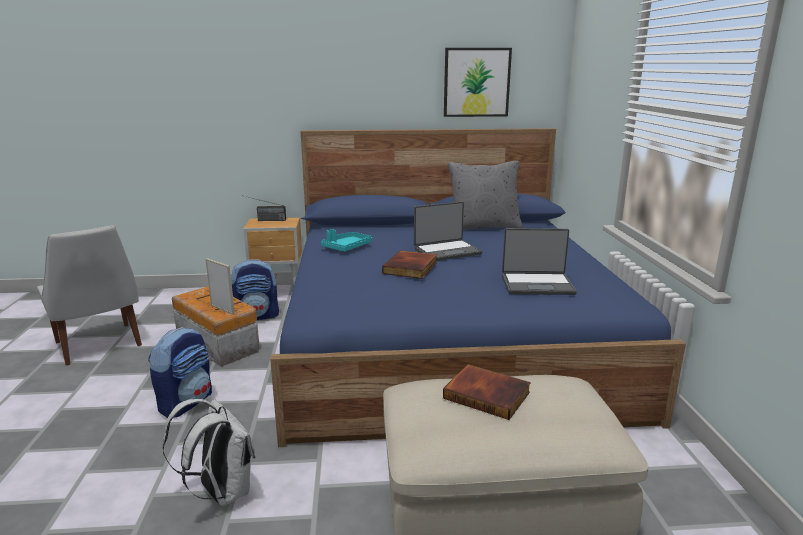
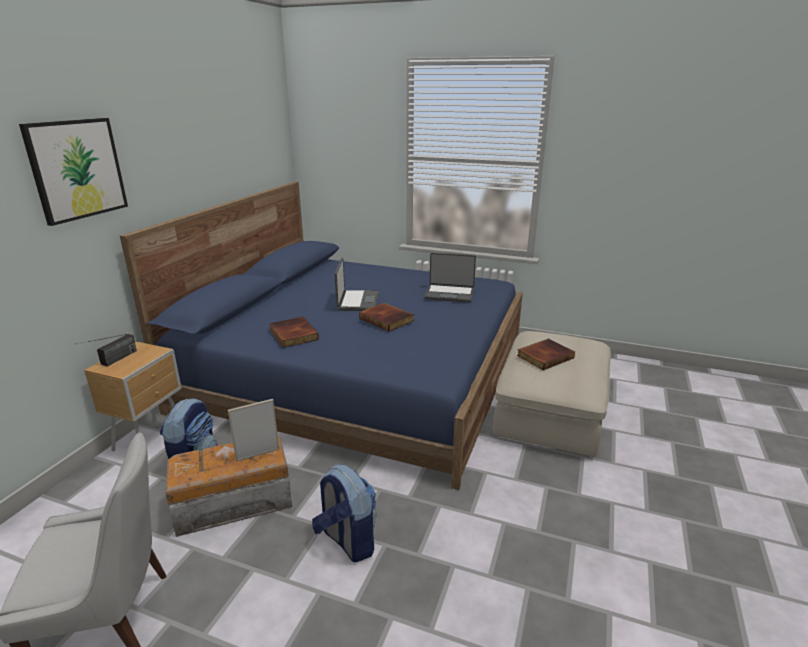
camera: 65 degrees left, 5 degrees up
white backpack [163,399,256,506] -> none
turquoise tray [321,229,372,251] -> book [269,316,319,348]
picture [444,48,512,117] -> picture moved to [19,118,128,226]
grey pillow [448,161,523,230] -> none
laptop [502,228,577,295] -> laptop turned 75 degrees clockwise [424,253,476,303]

